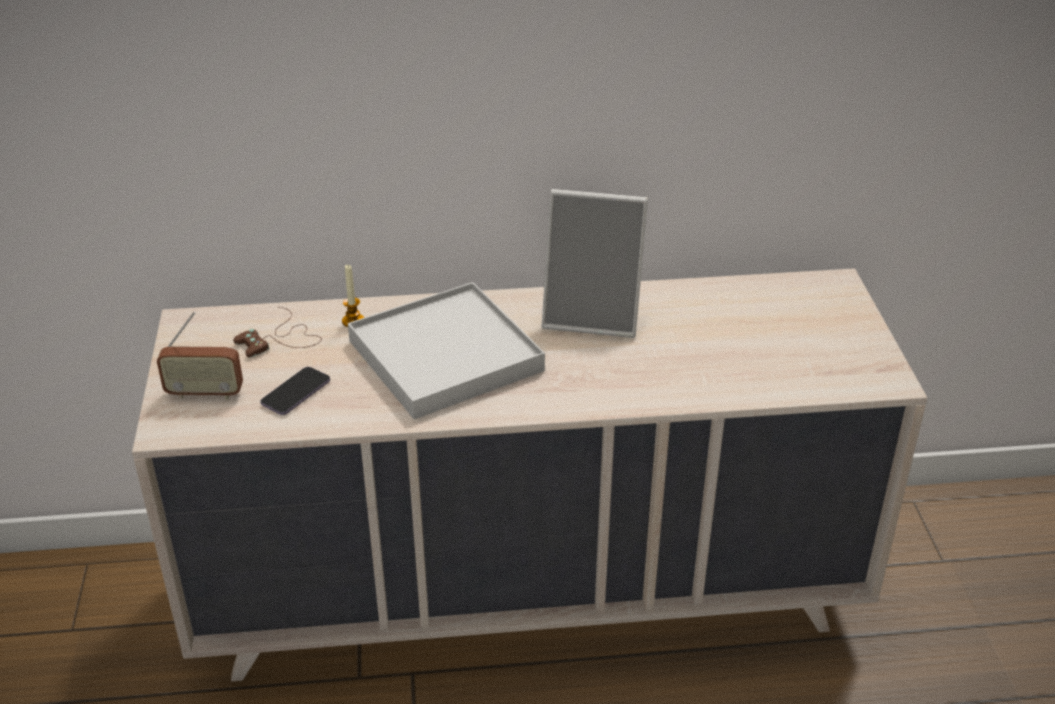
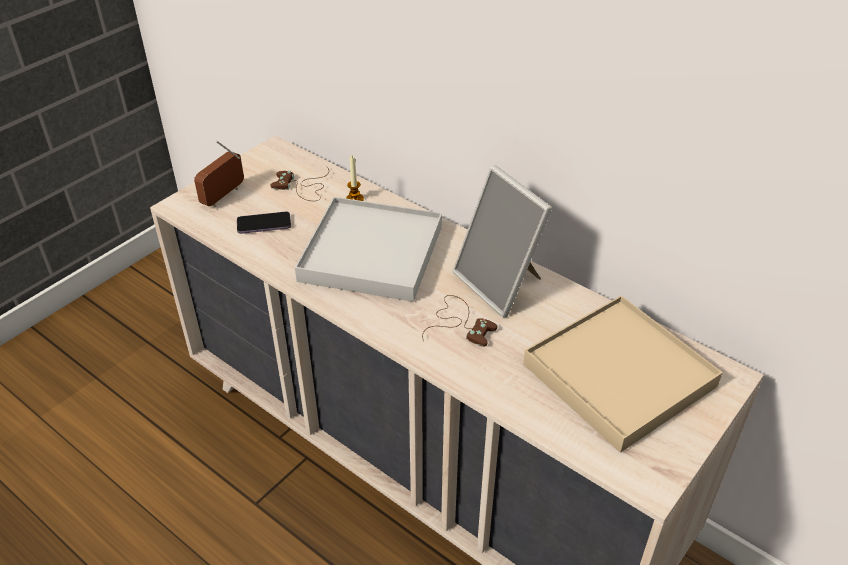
camera: 45 degrees right, 5 degrees up
radio [157,312,243,400] -> radio turned 75 degrees clockwise [194,141,244,207]
none -> brown game controller [422,295,497,347]
none -> beige tray [523,296,723,453]

